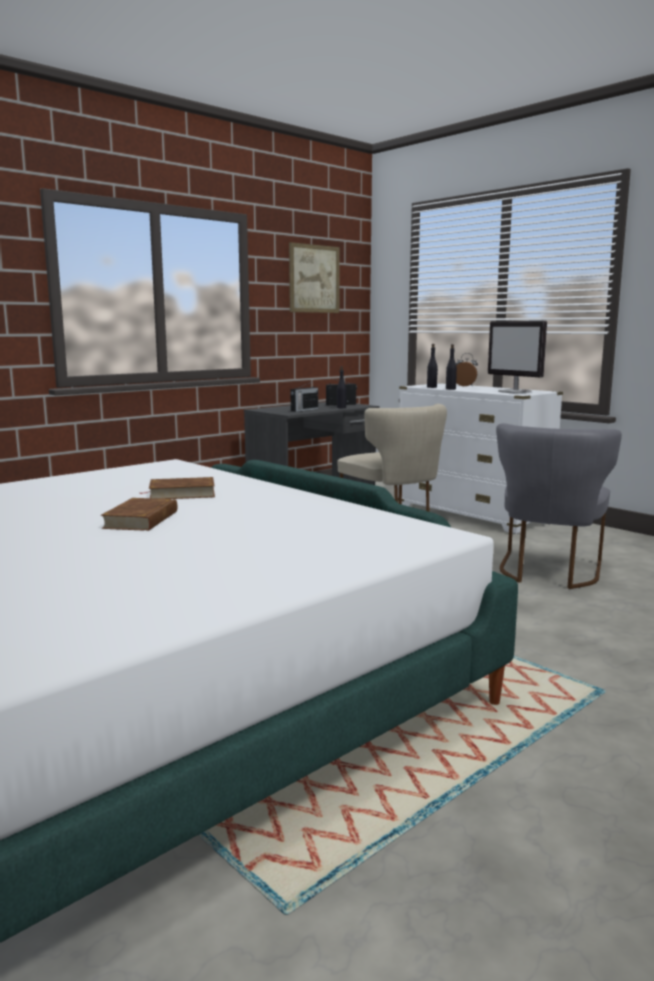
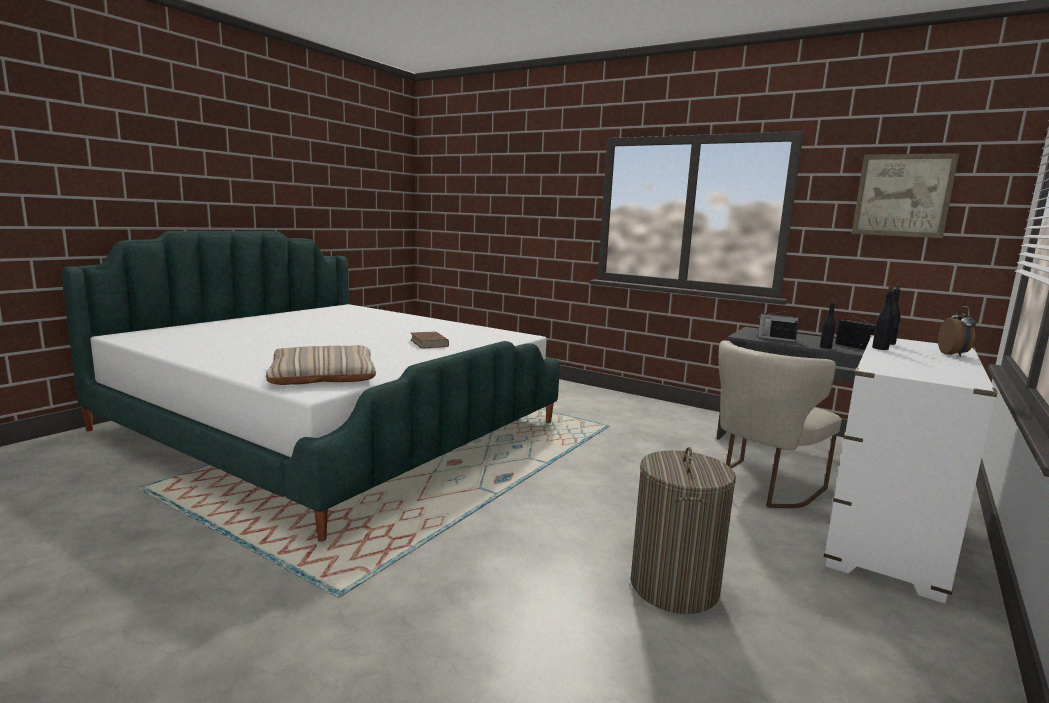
camera: 75 degrees right, 0 degrees up
brown book [100,498,177,531] -> none
monitor [488,321,547,394] -> none
grey chair [496,423,622,589] -> laundry basket [631,447,736,614]
none -> beige pillow [266,345,376,385]

